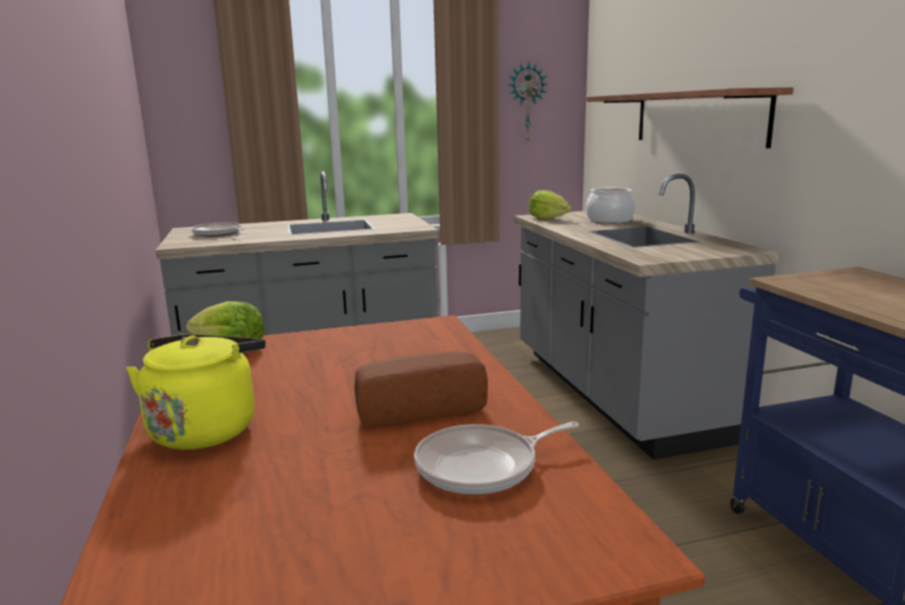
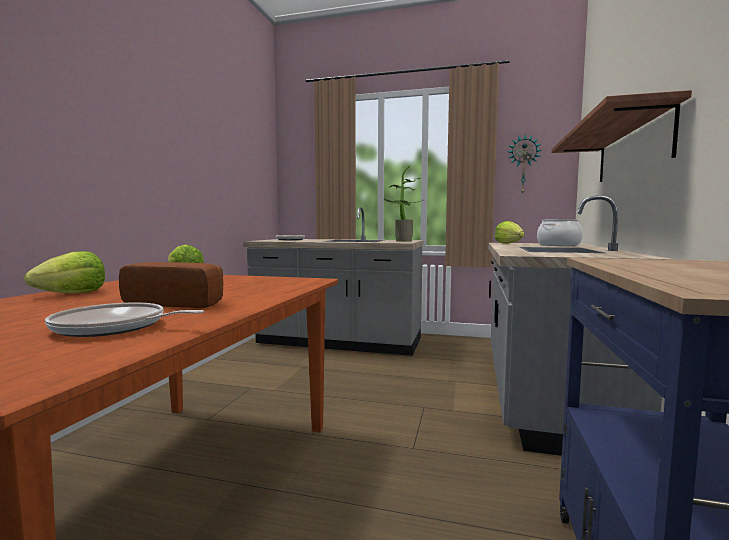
camera: 30 degrees right, 10 degrees down
yellow kettle [126,334,265,450] -> lettuce [24,251,105,293]
none -> potted plant [383,165,423,242]

